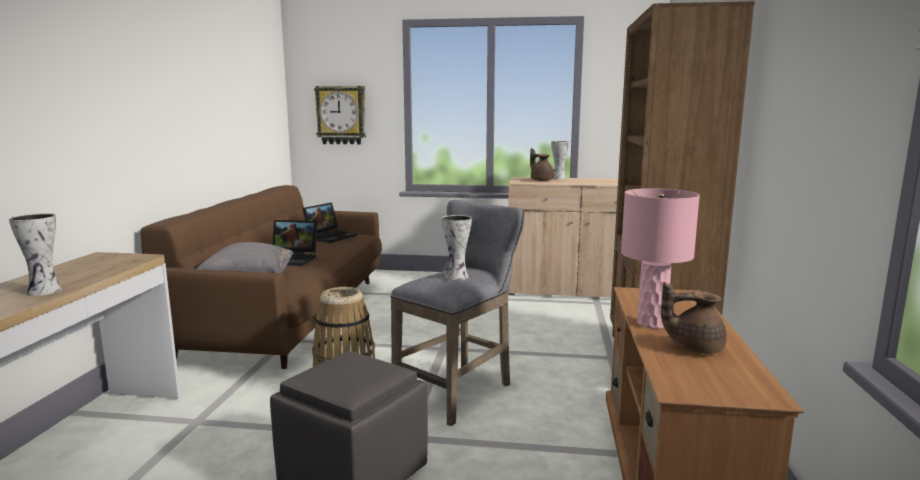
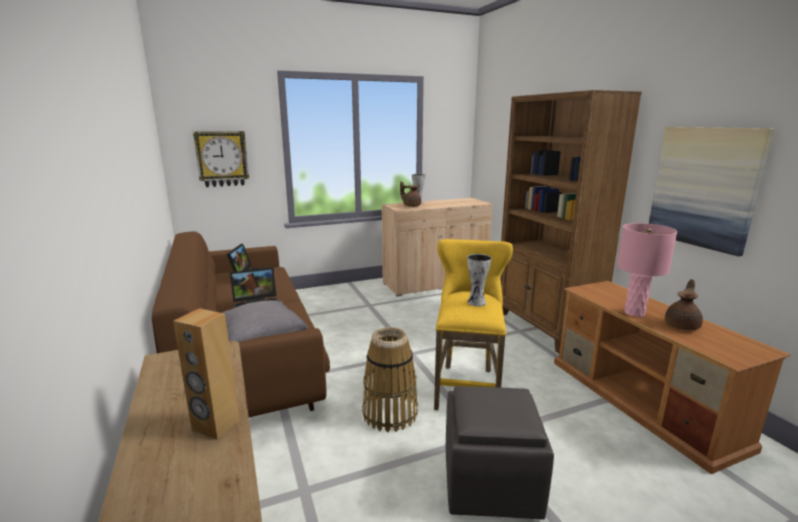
camera: 30 degrees left, 5 degrees up
vase [9,213,62,296] -> brown speaker [173,308,240,440]
grey stool [391,200,525,426] -> yellow stool [434,239,513,410]
brown teapot [661,282,727,354] -> brown teapot turned 150 degrees clockwise [665,279,703,330]
none -> picture [649,127,774,256]

